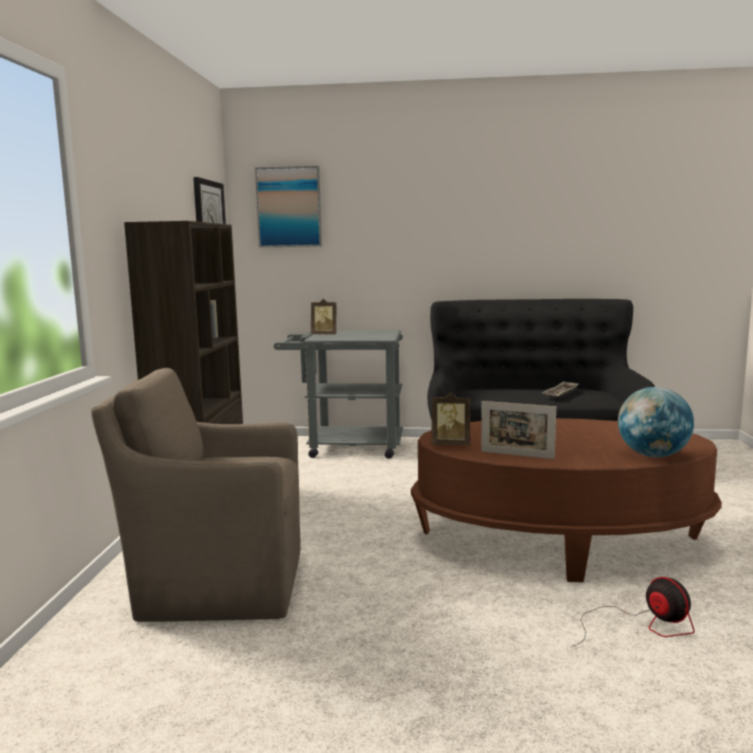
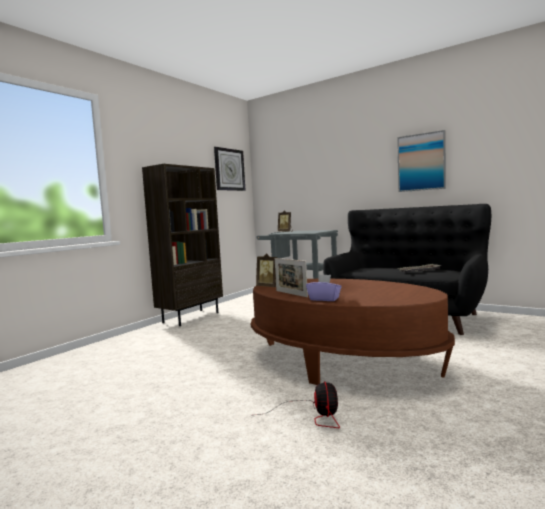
camera: 30 degrees right, 5 degrees down
brown armchair [91,368,301,622] -> none
picture [255,166,322,248] -> picture moved to [397,130,446,192]
globe [618,387,694,458] -> none
none -> purple tissue box [306,274,342,301]

